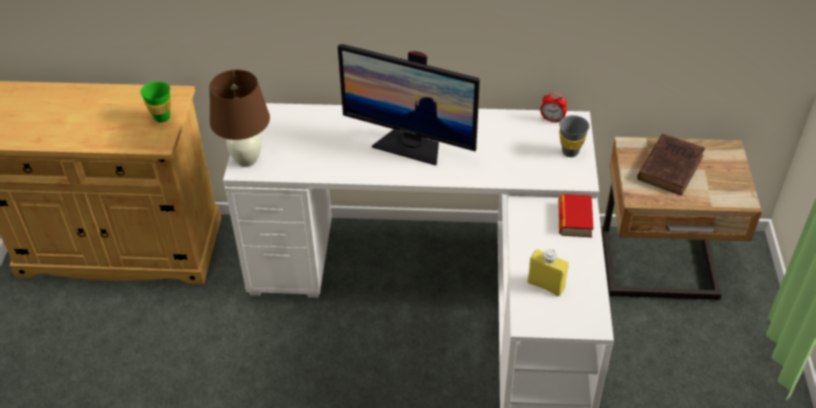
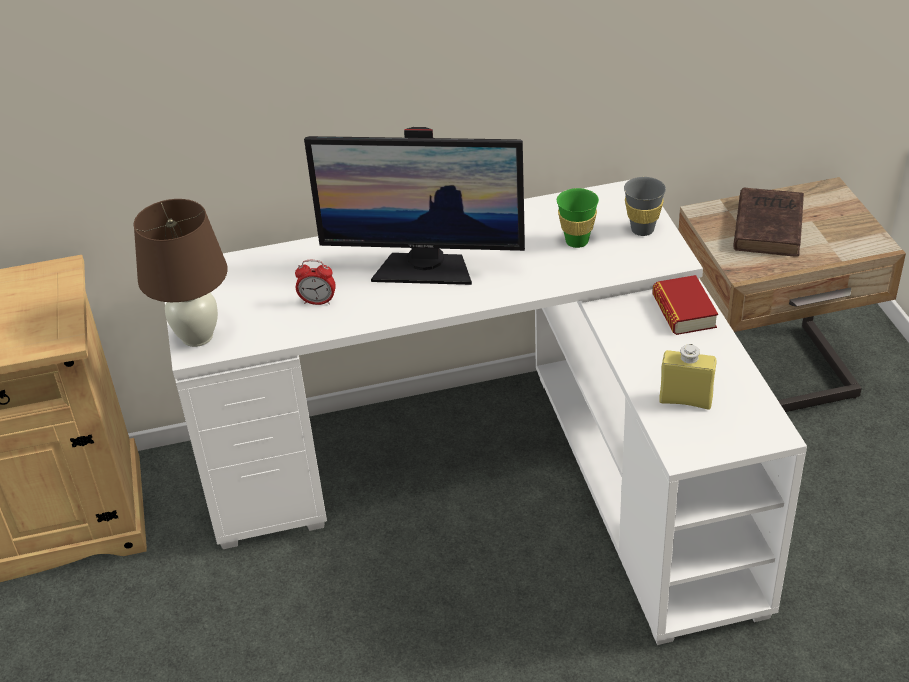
camera: 15 degrees left, 5 degrees down
green cup [140,81,171,123] -> green cup moved to [557,188,599,248]
alarm clock [540,92,567,122] -> alarm clock moved to [295,260,336,305]

